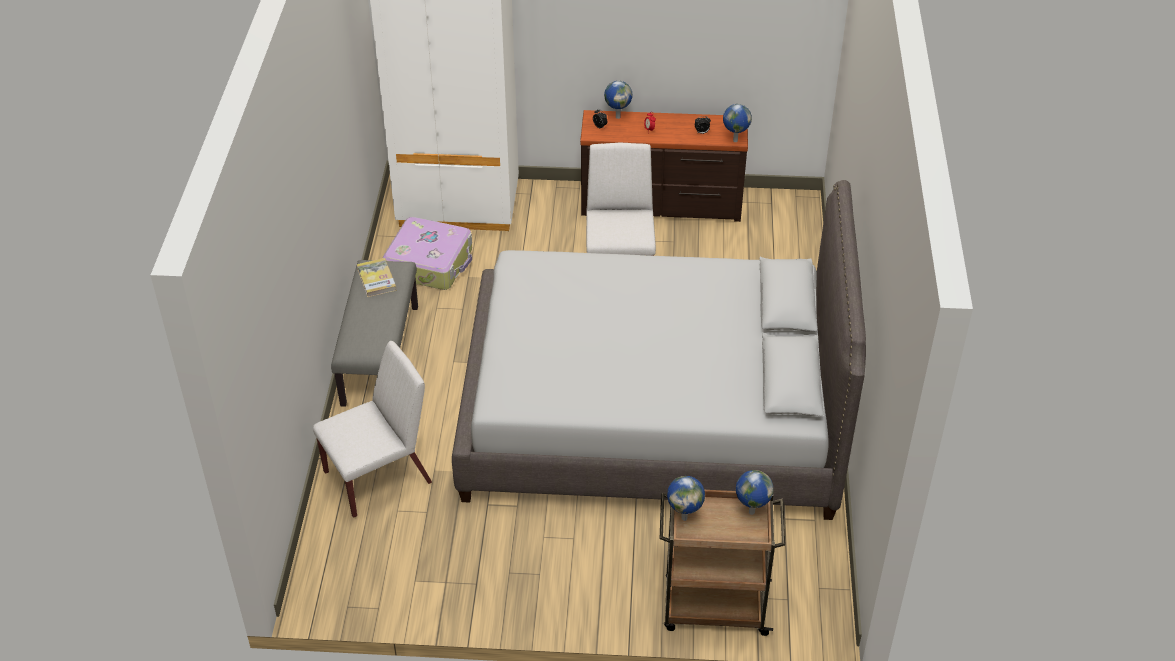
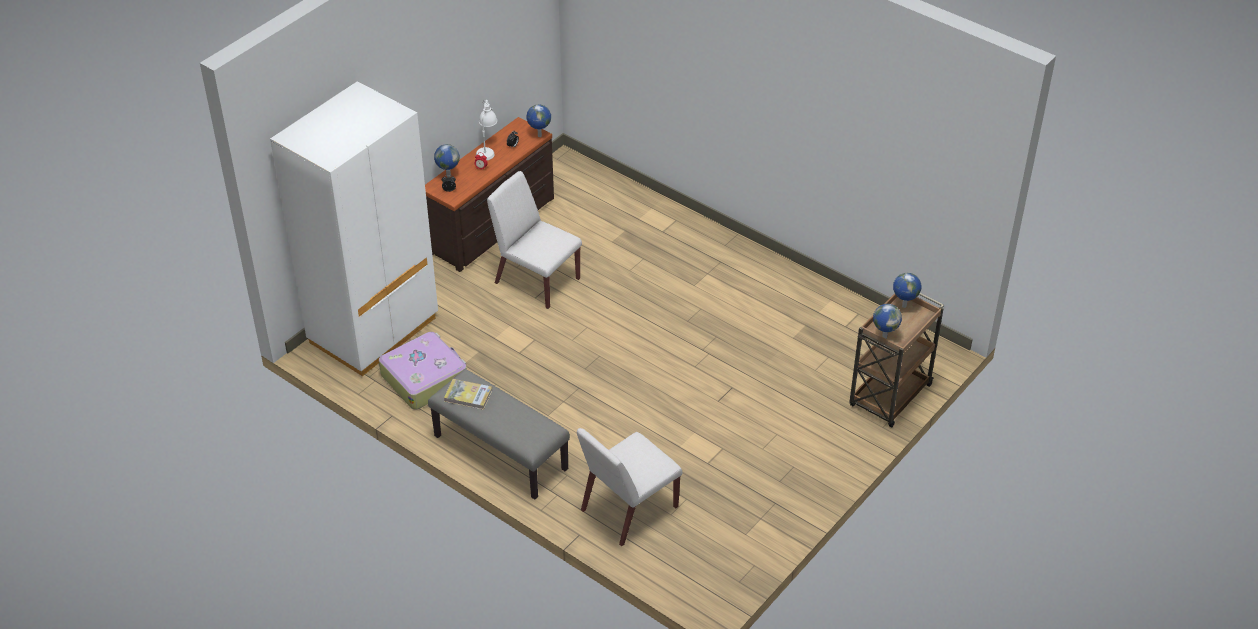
camera: 55 degrees left, 0 degrees up
white chair [313,341,432,518] -> white chair turned 135 degrees counterclockwise [577,428,682,547]
grey bed [452,180,866,520] -> none
none -> white table lamp [476,100,497,160]

